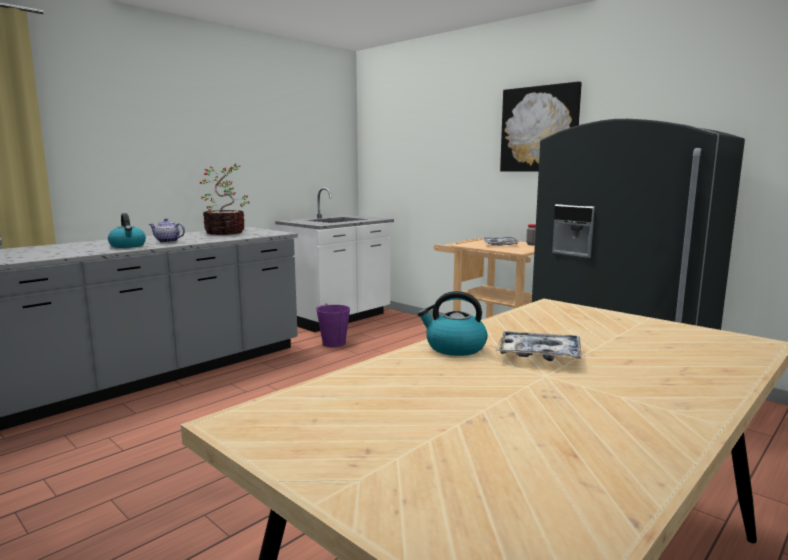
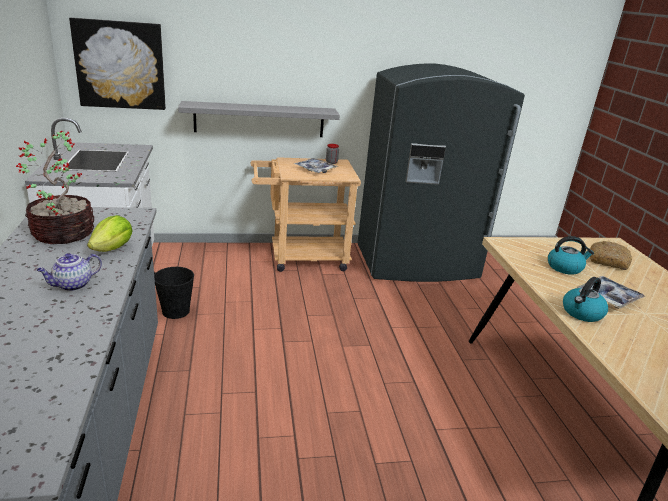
camera: 55 degrees left, 15 degrees up
kettle [108,213,146,248] -> kettle moved to [548,236,594,275]
purple bucket [316,303,350,347] -> black bucket [154,267,194,319]
picture [500,81,582,172] -> picture moved to [69,17,166,110]
none -> lettuce [87,215,133,252]
none -> grey shelf [178,101,340,137]
none -> bread [590,241,632,270]

